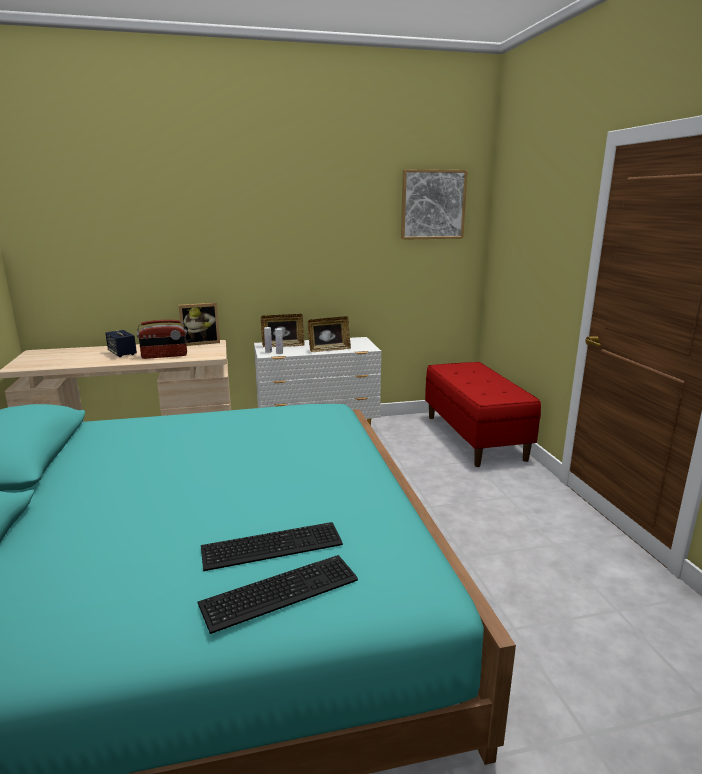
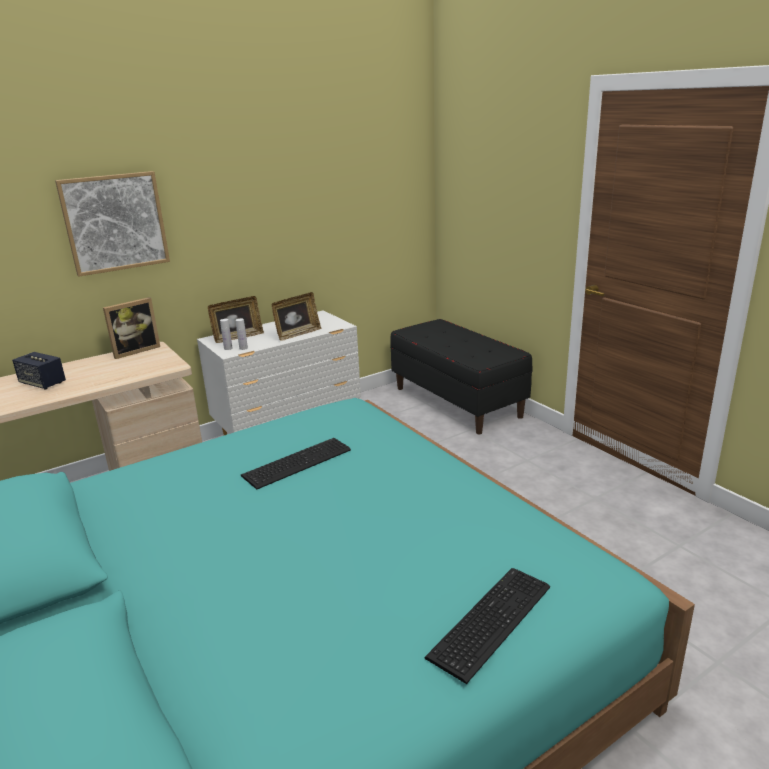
camera: 20 degrees left, 5 degrees up
radio [137,320,187,359] -> none
keyboard [201,522,343,571] -> keyboard moved to [241,438,351,489]
picture [401,169,468,240] -> picture moved to [55,171,170,277]
red bench [425,362,541,467] -> black bench [390,319,533,435]

